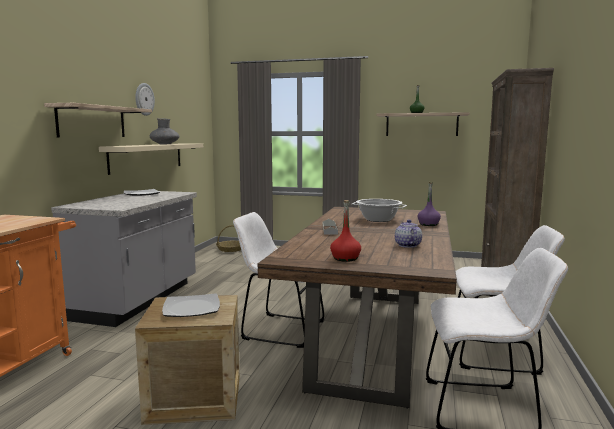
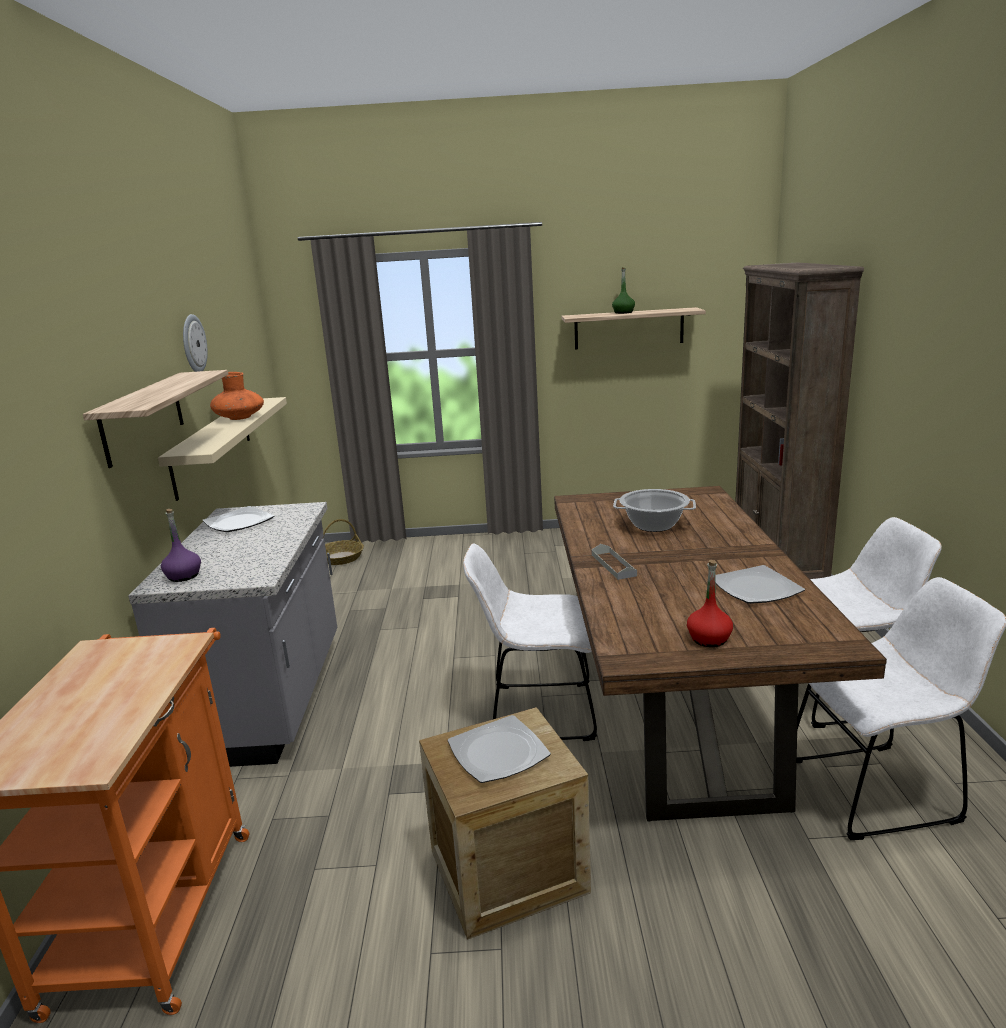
camera: 15 degrees left, 10 degrees up
grey vase [150,118,179,144] -> orange vase [210,372,264,420]
teapot [395,220,422,248] -> plate [715,565,805,604]
purple bottle [418,182,441,226] -> purple bottle moved to [161,509,201,582]

